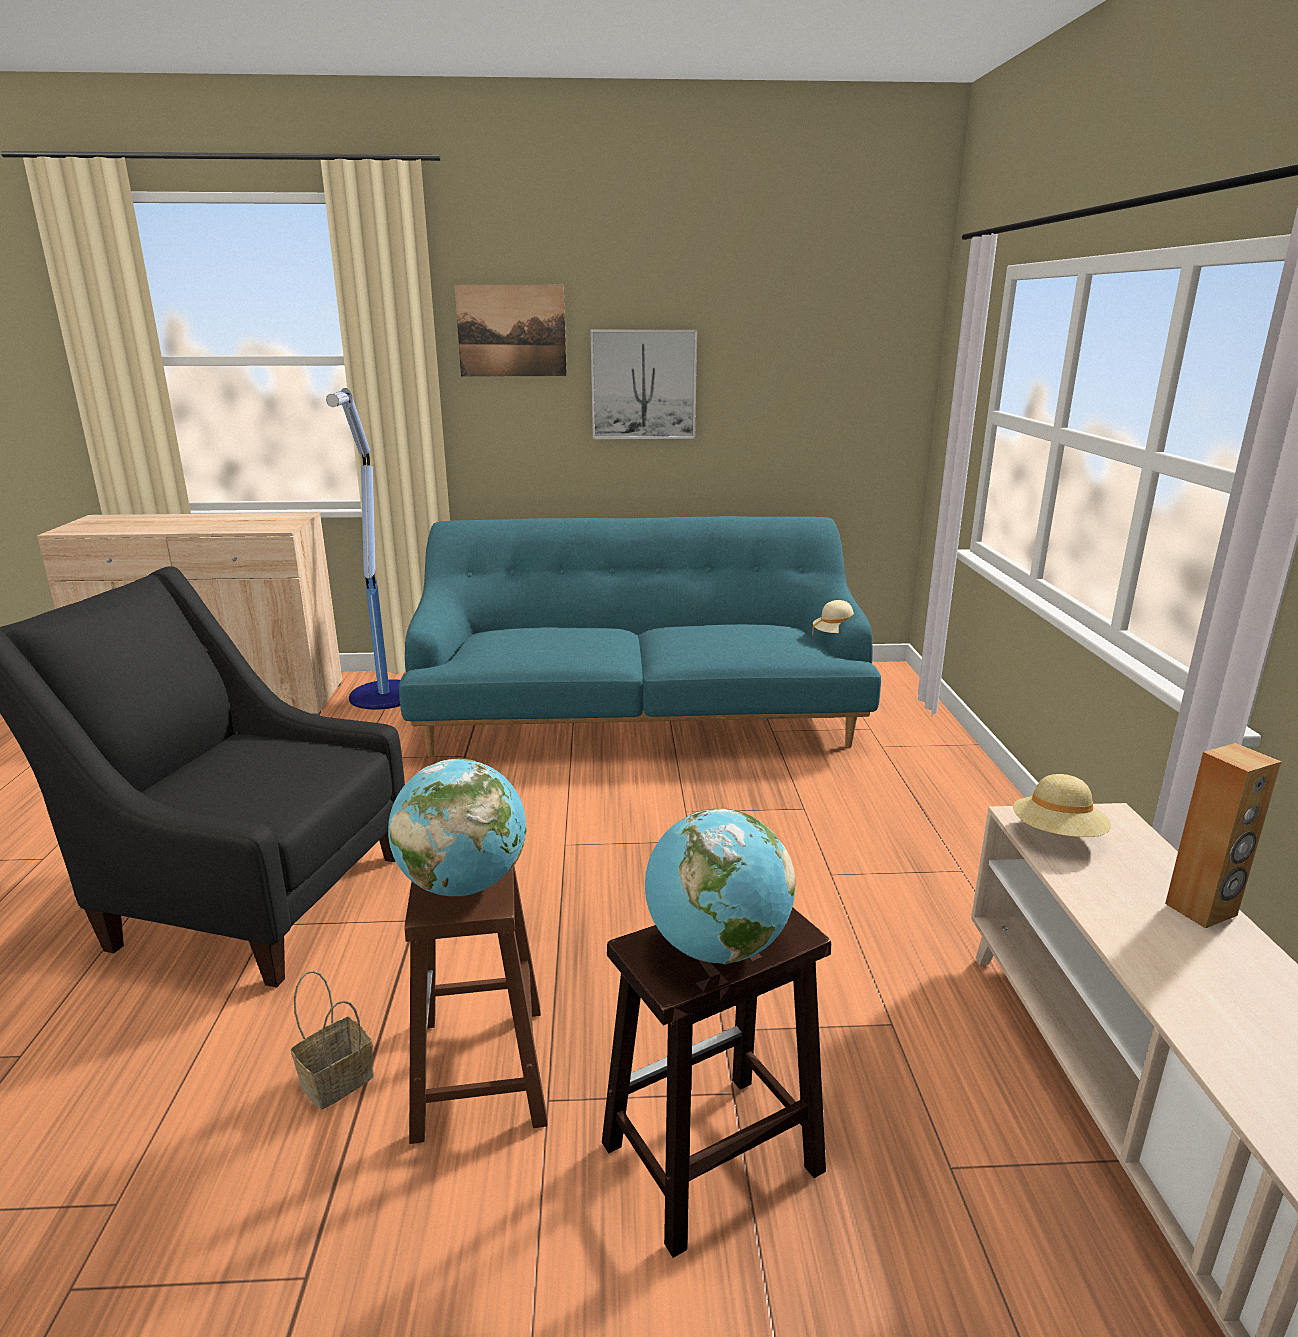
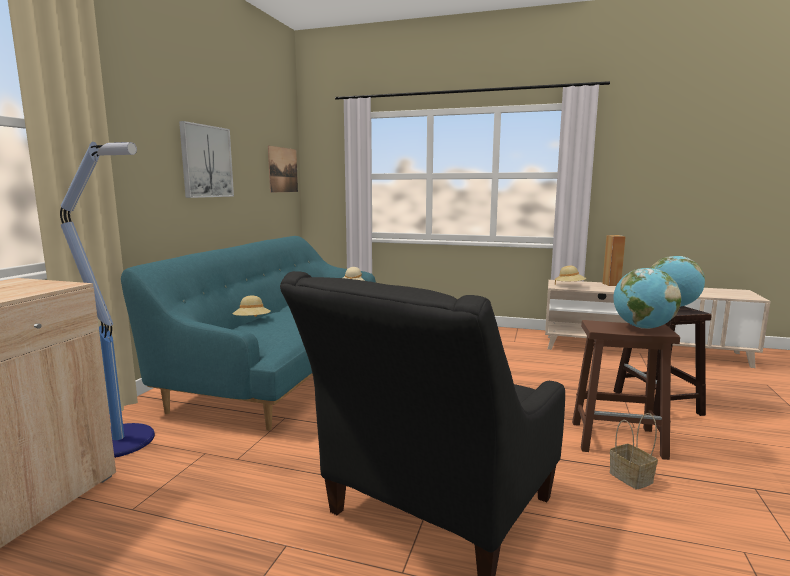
camera: 70 degrees left, 10 degrees down
picture [454,285,567,377] -> picture moved to [268,146,298,193]
none -> beige hat [232,296,271,317]

